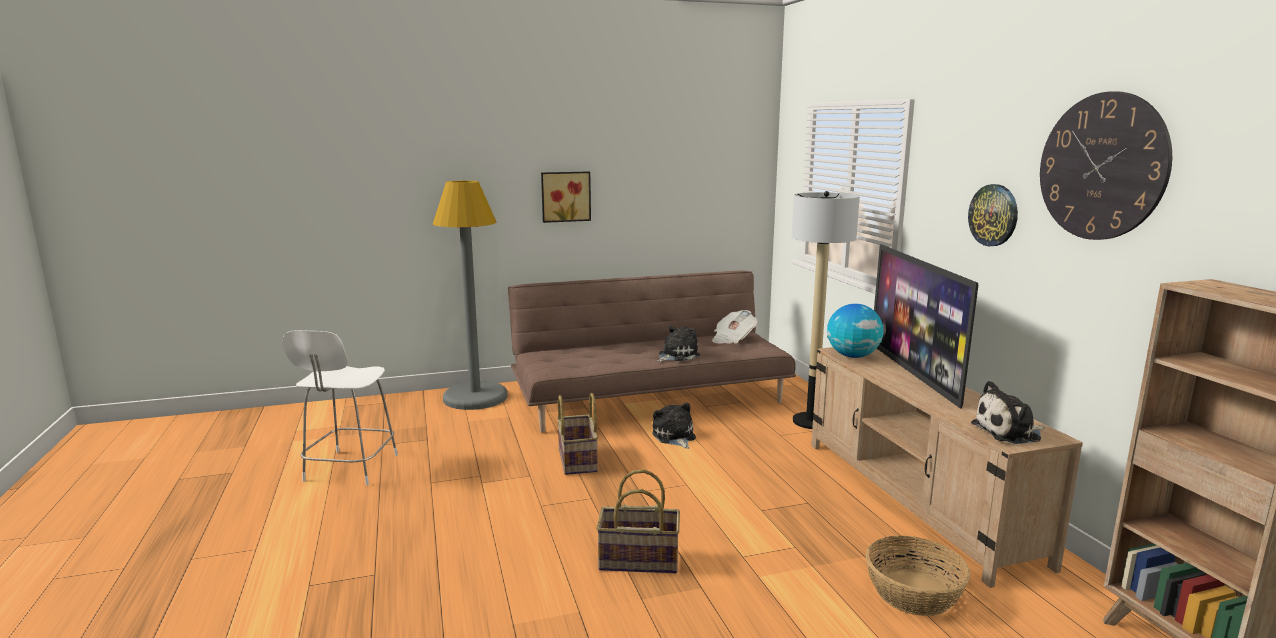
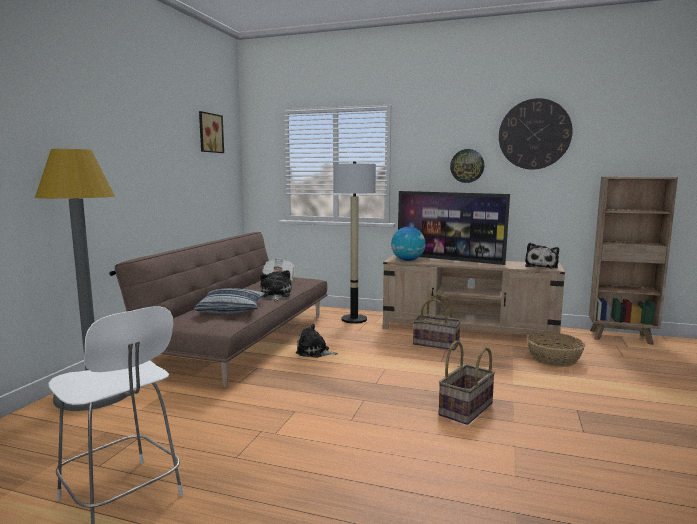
camera: 55 degrees left, 5 degrees down
picture [541,171,591,223] -> picture moved to [199,111,224,153]
basket [557,393,598,475] -> basket moved to [413,294,461,350]
none -> pillow [194,288,265,314]

